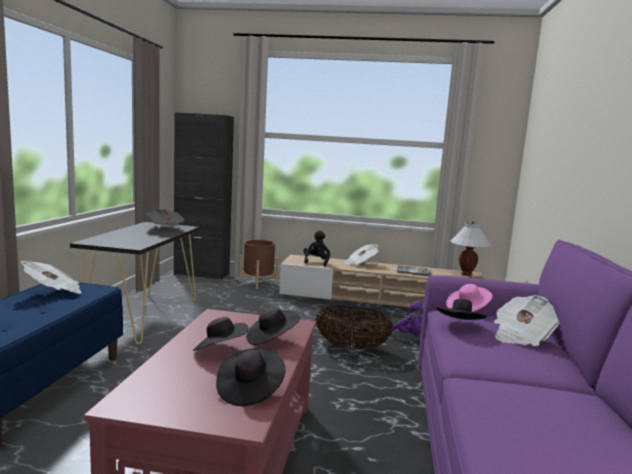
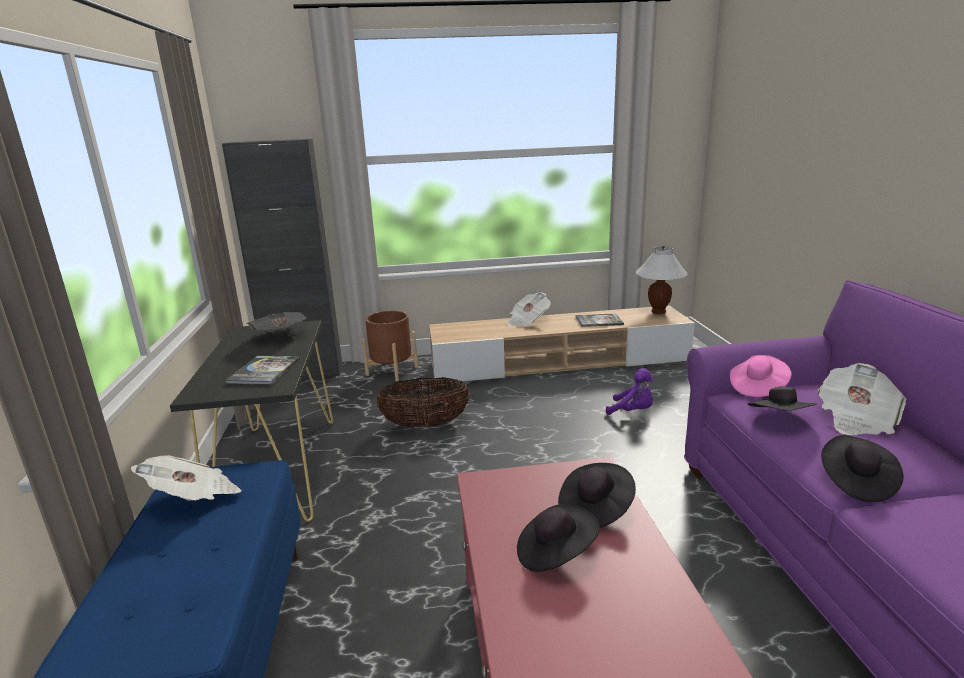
camera: 15 degrees left, 10 degrees up
black hat [216,348,286,406] -> black hat moved to [821,435,903,502]
black plush toy [304,230,330,266] -> none
basket [316,306,393,349] -> basket moved to [377,377,470,428]
none -> book [225,356,300,385]

